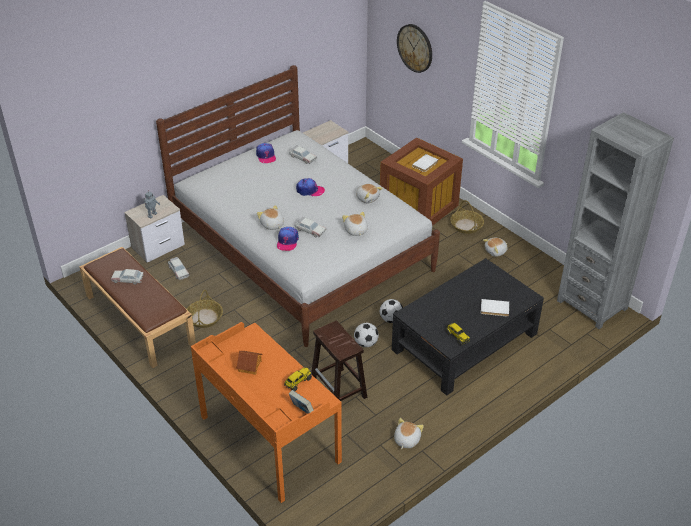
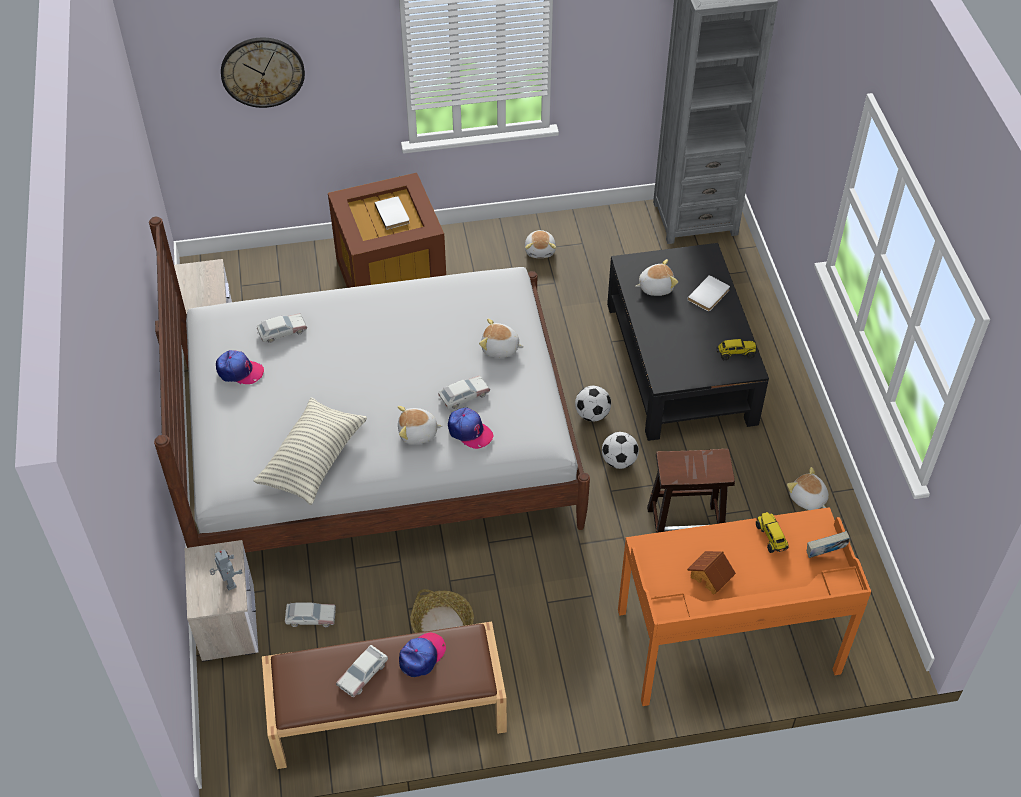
camera: 60 degrees left, 10 degrees up
cap [296,178,325,196] -> cap moved to [399,633,446,677]
plush toy [356,184,383,203] -> plush toy moved to [635,259,678,296]
basket [450,200,484,234] -> none
none -> pillow [253,398,367,505]

